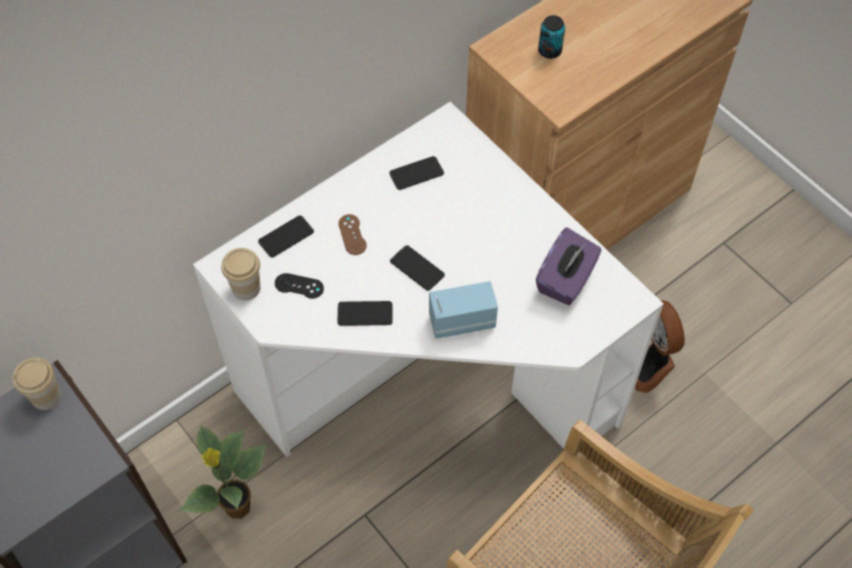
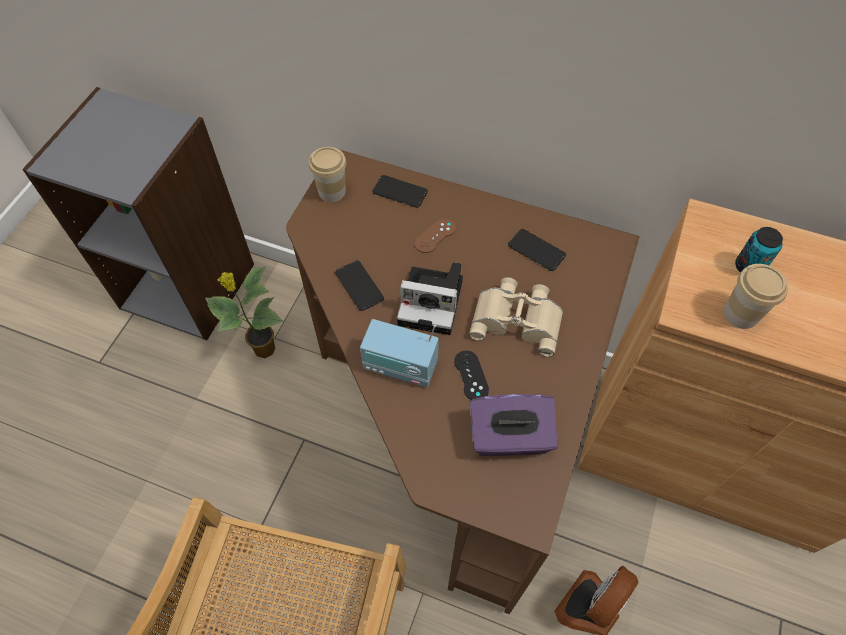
camera: 60 degrees right, 0 degrees up
cup [13,357,61,410] -> cup moved to [724,264,788,329]
white desk [193,102,664,457] -> brown desk [286,149,640,614]
black game controller [275,273,324,299] -> black game controller moved to [454,351,489,400]
phone [390,245,445,291] -> camera [397,262,463,335]
radio [429,281,498,339] -> radio turned 150 degrees clockwise [360,319,439,387]
none -> beige binoculars [469,277,563,357]

